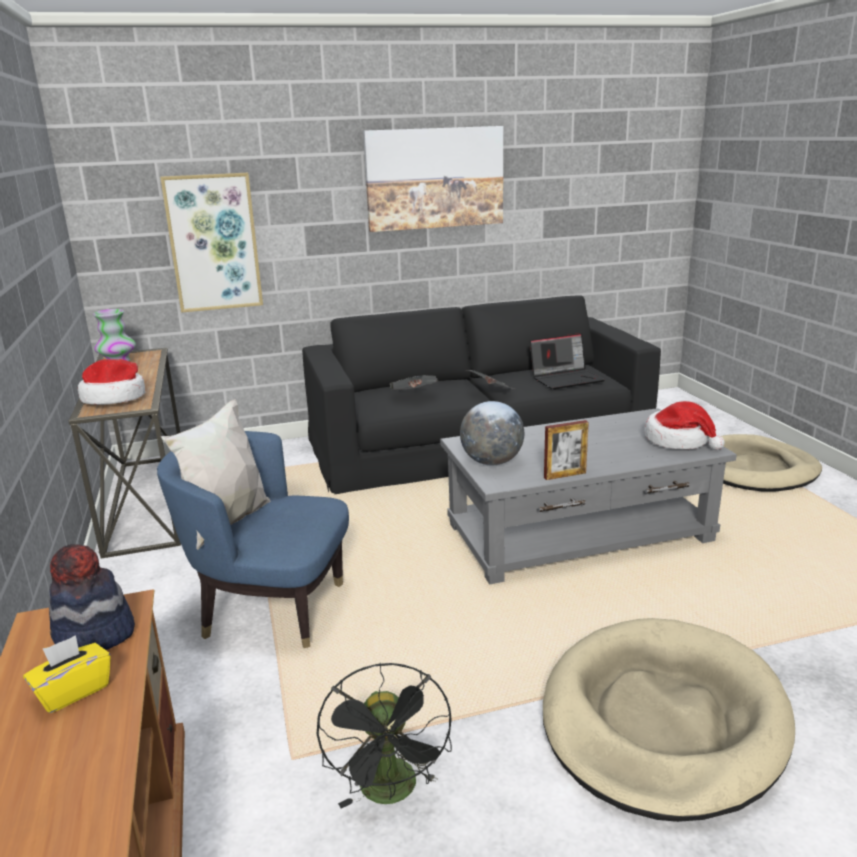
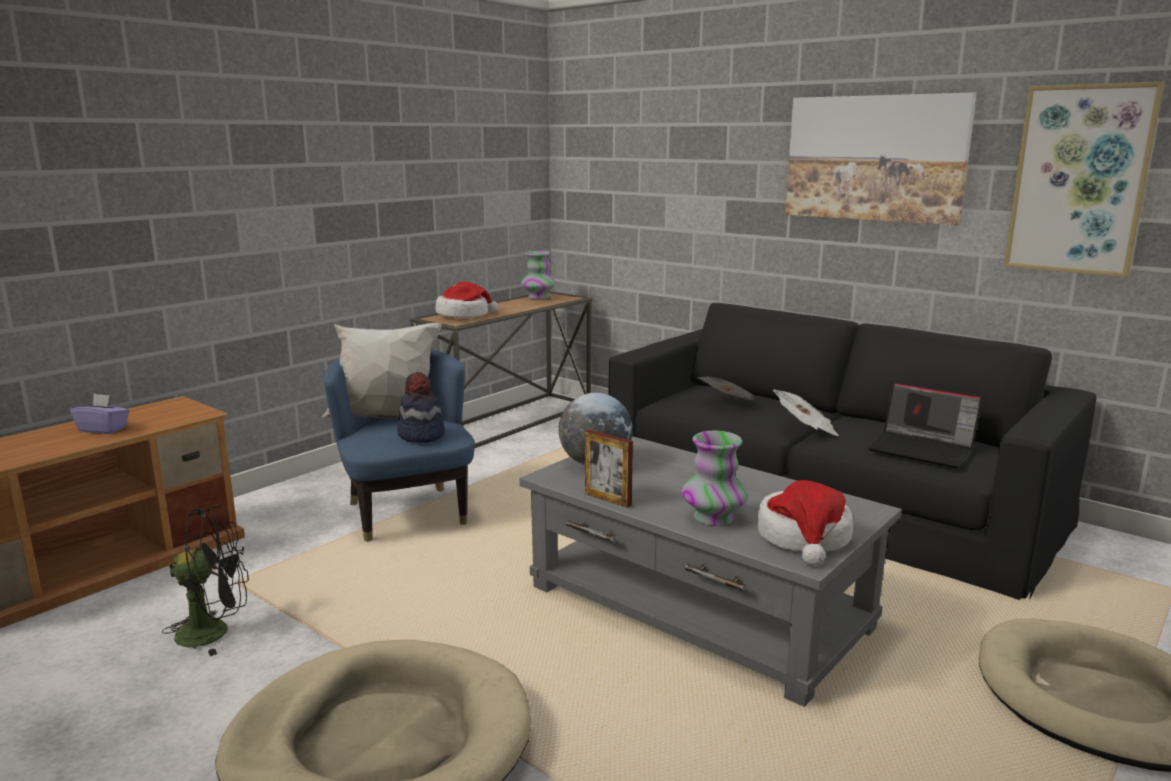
camera: 55 degrees right, 5 degrees down
yellow tissue box [23,635,111,713] -> purple tissue box [70,394,129,434]
hat [49,544,135,650] -> hat moved to [397,372,445,443]
picture [160,173,263,313] -> picture moved to [1004,82,1164,277]
black fan [317,663,452,808] -> black fan turned 150 degrees counterclockwise [162,506,249,656]
none -> vase [682,431,748,526]

